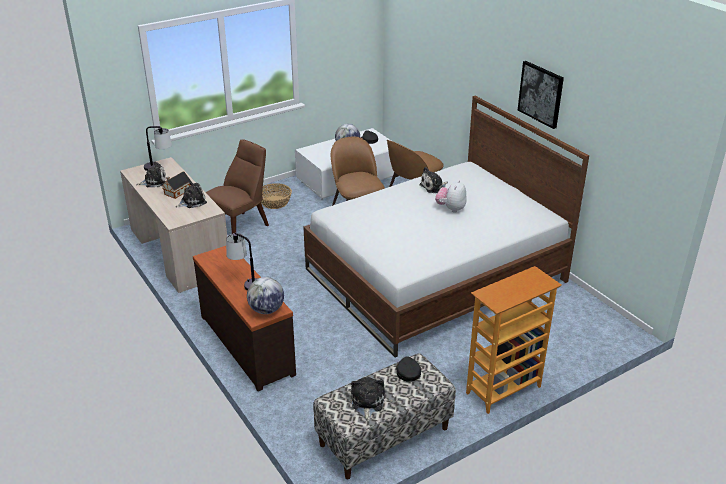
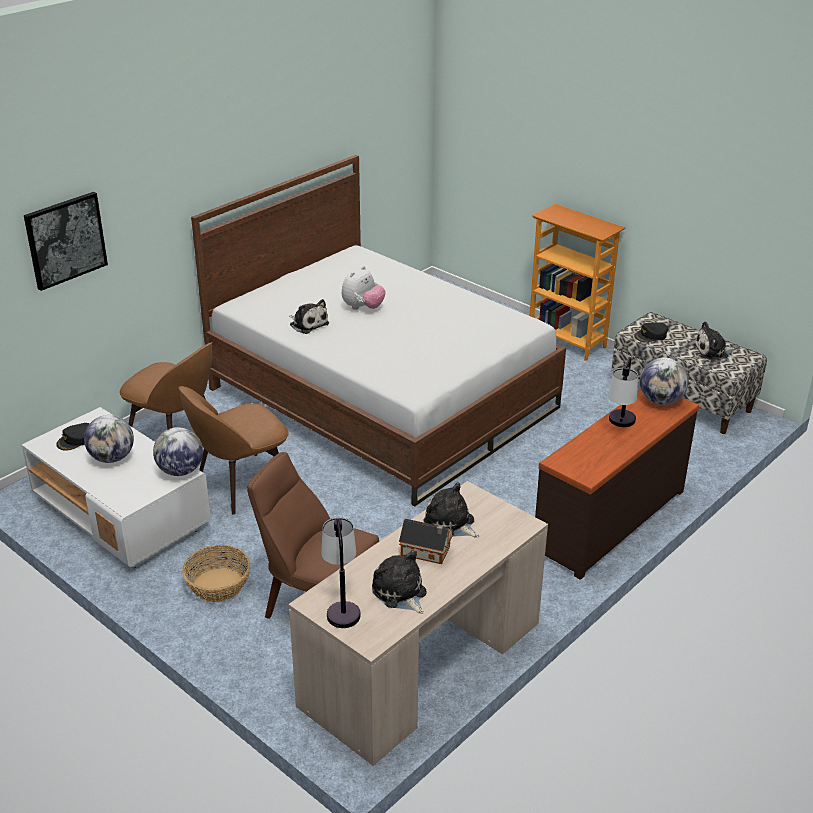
camera: 105 degrees left, 0 degrees up
plush toy [435,180,467,213] -> plush toy turned 60 degrees counterclockwise [342,266,386,310]
picture [518,61,564,129] -> picture moved to [24,192,108,291]
none -> globe [153,427,203,476]

